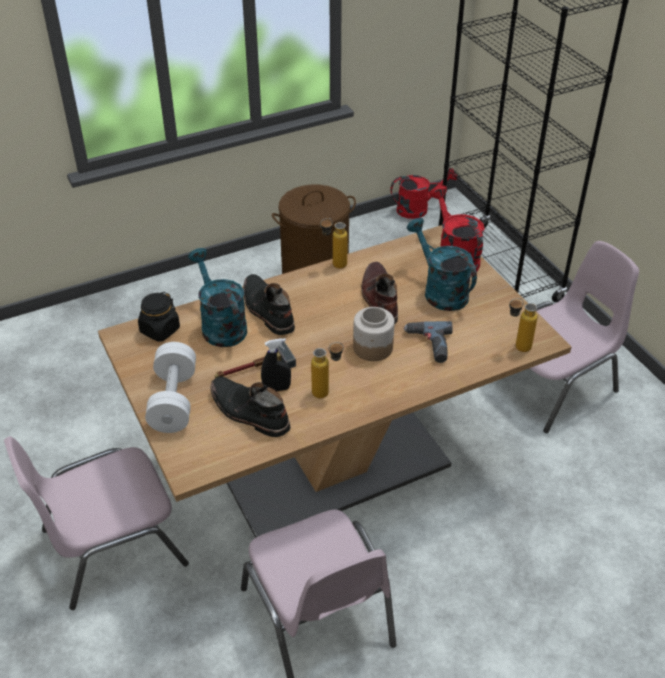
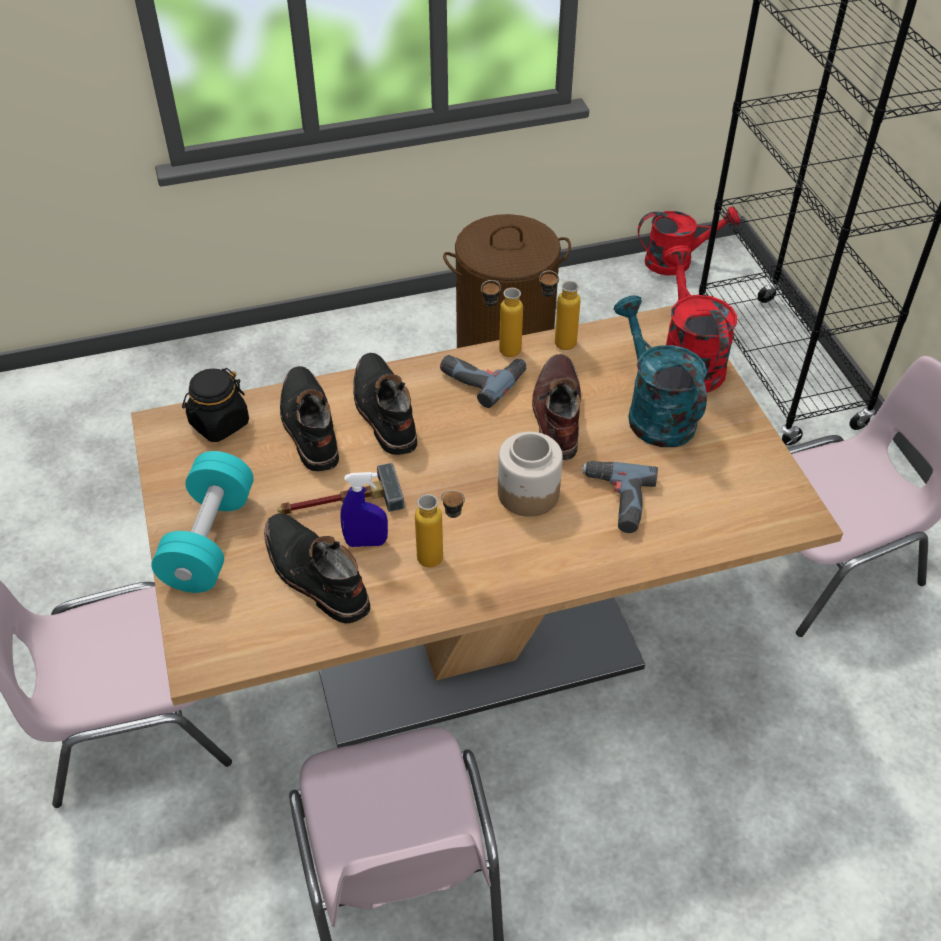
camera: 10 degrees right, 5 degrees up
white dumbbell [145,342,196,433] -> turquoise dumbbell [151,451,254,593]
turquoise watering can [188,248,247,347] -> black boot [280,366,339,471]
black spray bottle [261,338,291,391] -> blue spray bottle [340,472,388,547]
bottle [509,298,537,352] -> bottle moved to [539,271,580,350]
none -> power drill [440,355,526,408]

